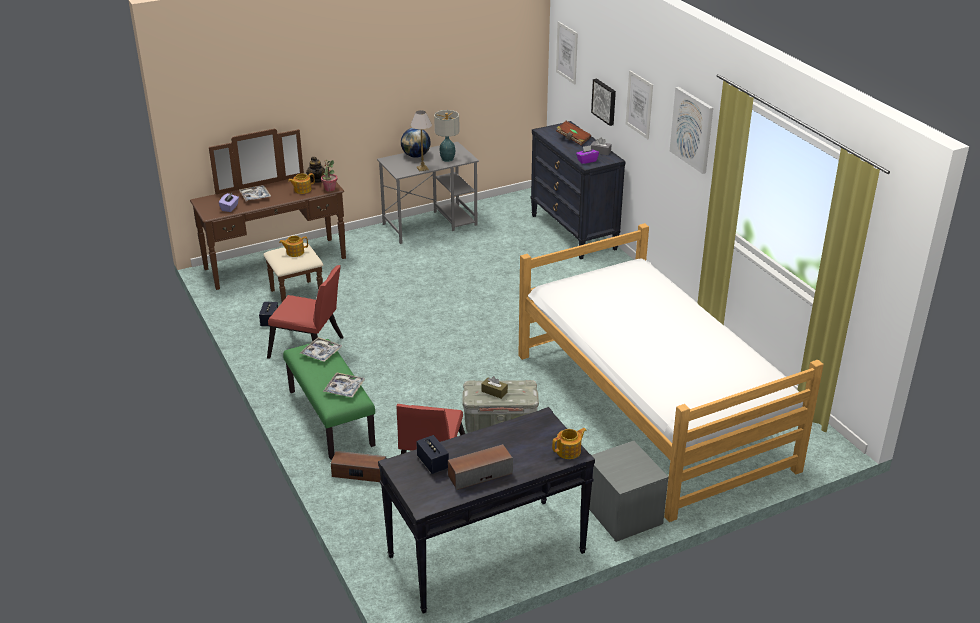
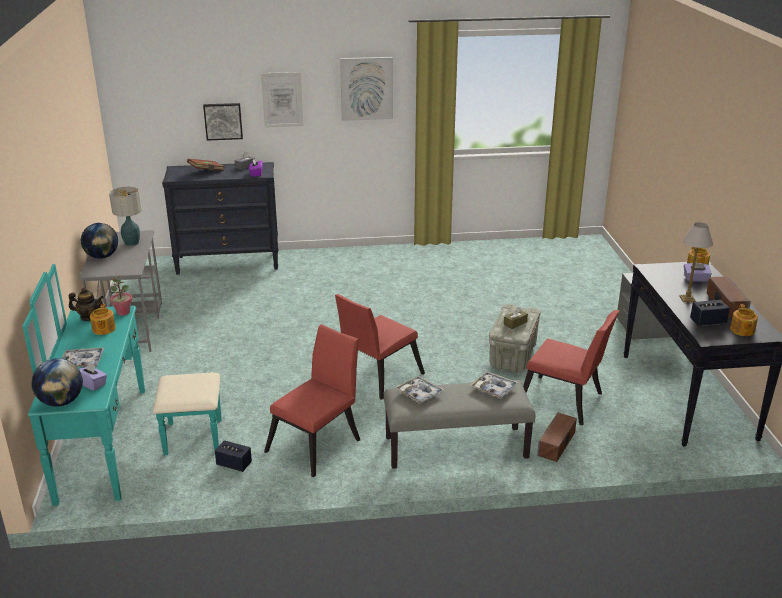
camera: 70 degrees left, 5 degrees down
brown dresser [190,129,346,302] -> turquoise dresser [22,264,221,506]
teapot [279,236,308,257] -> teapot moved to [730,304,758,336]
green bench [283,339,375,460] -> grey bench [384,380,535,469]
table lamp [410,110,432,172] -> table lamp moved to [679,222,713,302]
bed [518,223,824,522] -> none
picture [556,21,578,85] -> none
none -> globe [31,358,83,407]
none -> red chair [335,294,425,400]
none -> purple tissue box [684,263,712,282]

